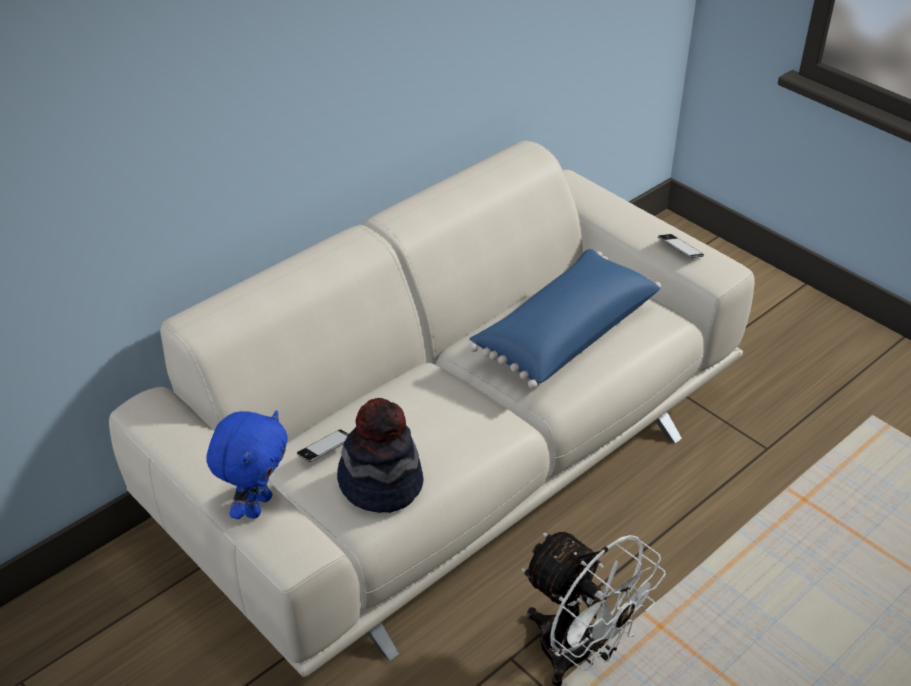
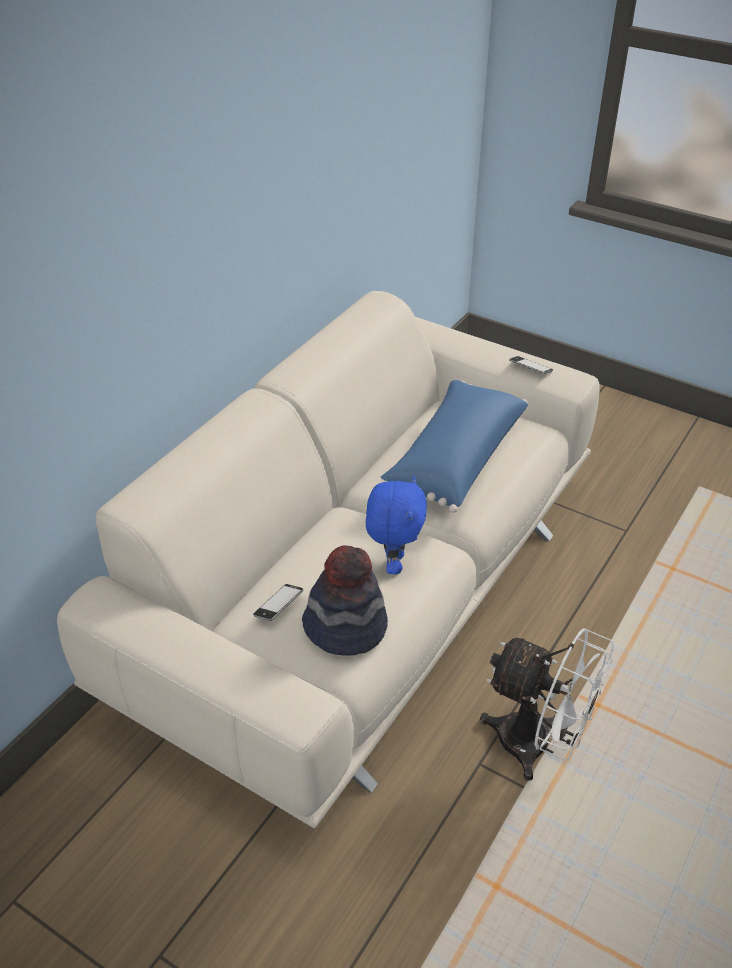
camera: 15 degrees left, 0 degrees up
blue plush toy [206,410,288,519] -> blue plush toy moved to [366,476,427,574]

